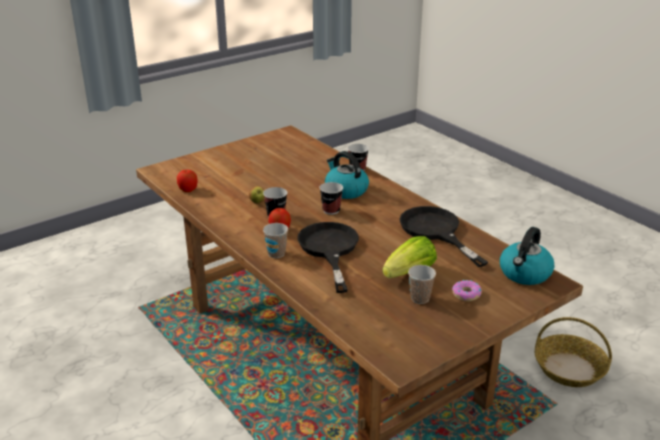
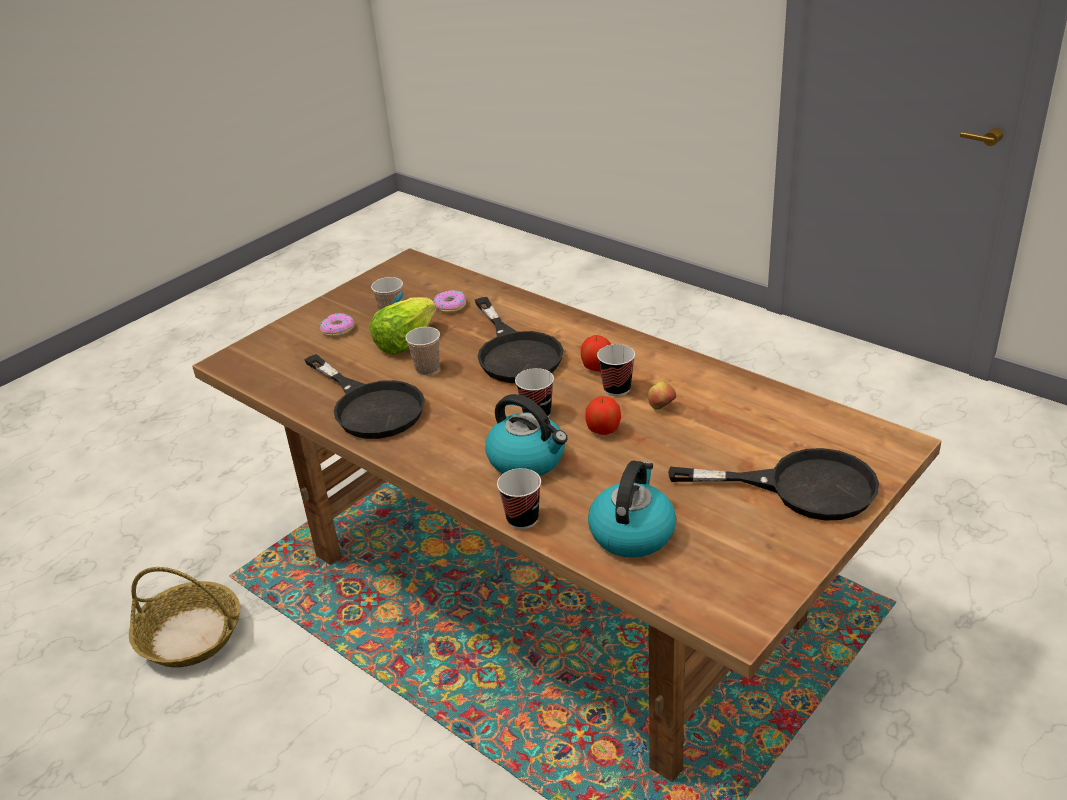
camera: 170 degrees right, 5 degrees up
apple [177,170,198,192] -> apple moved to [585,396,621,435]
cup [263,223,288,258] -> cup moved to [405,327,440,375]
kettle [500,227,555,285] -> kettle moved to [588,461,676,558]
none -> donut [433,290,466,313]
none -> black frying pan [668,448,879,521]

